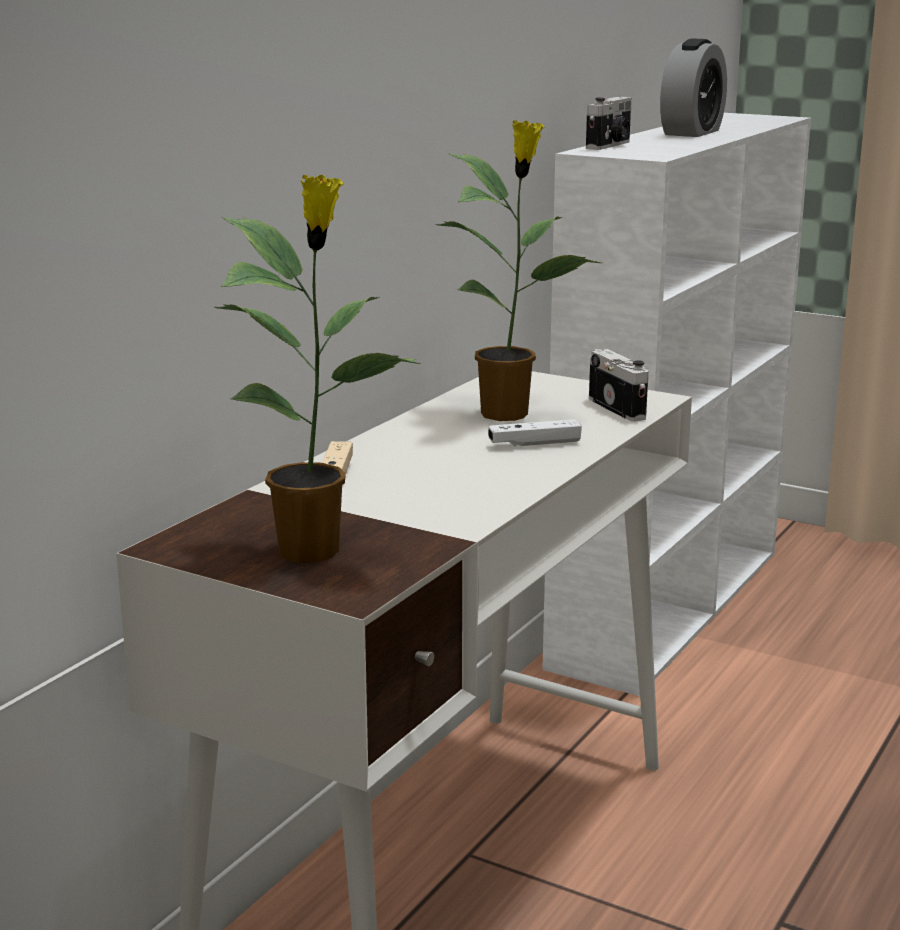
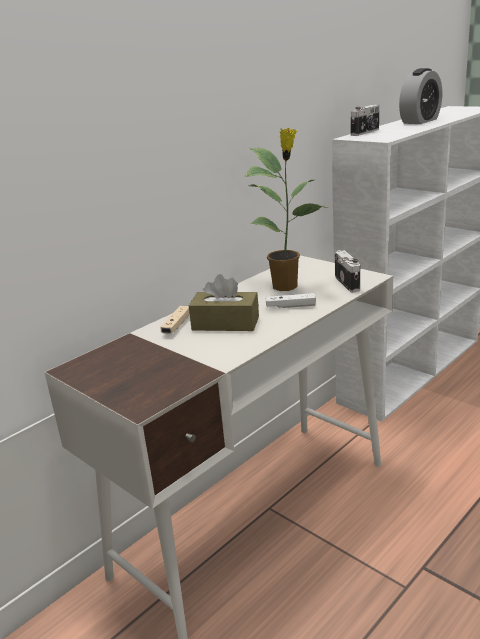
camera: 15 degrees right, 5 degrees up
potted plant [215,175,421,563] -> none
none -> brown tissue box [189,274,259,331]

